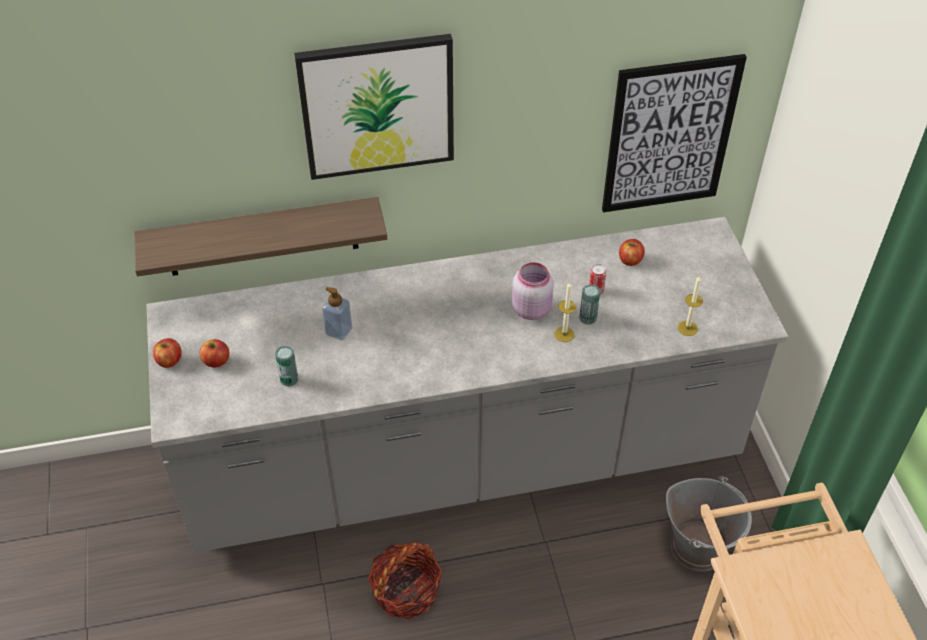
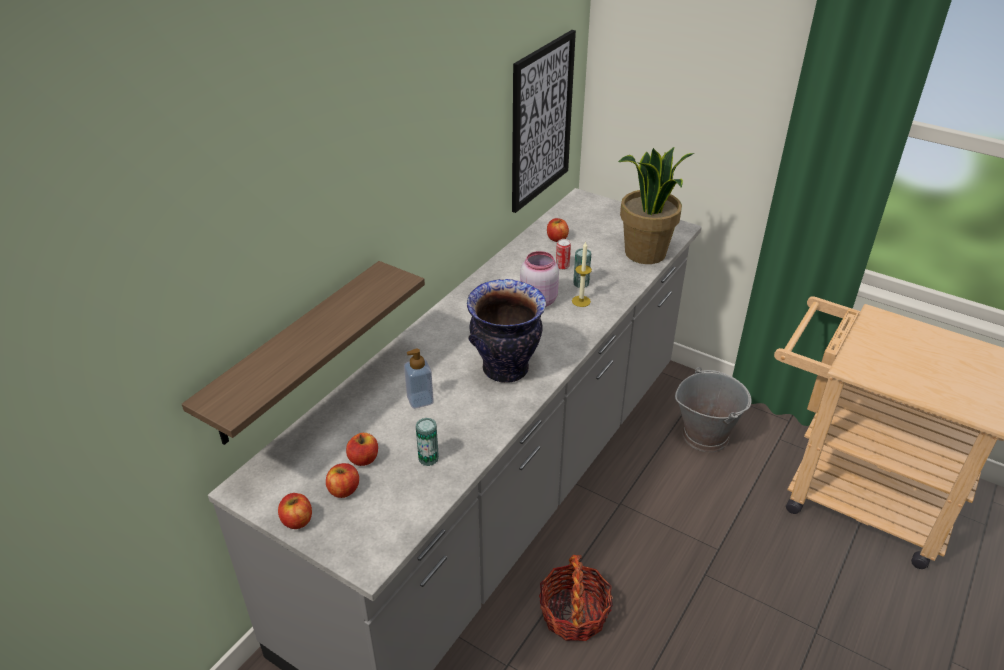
camera: 45 degrees left, 10 degrees down
picture [294,34,454,180] -> none
candle [678,276,703,336] -> potted plant [618,147,694,264]
none -> apple [346,433,378,466]
none -> vase [467,279,546,383]

